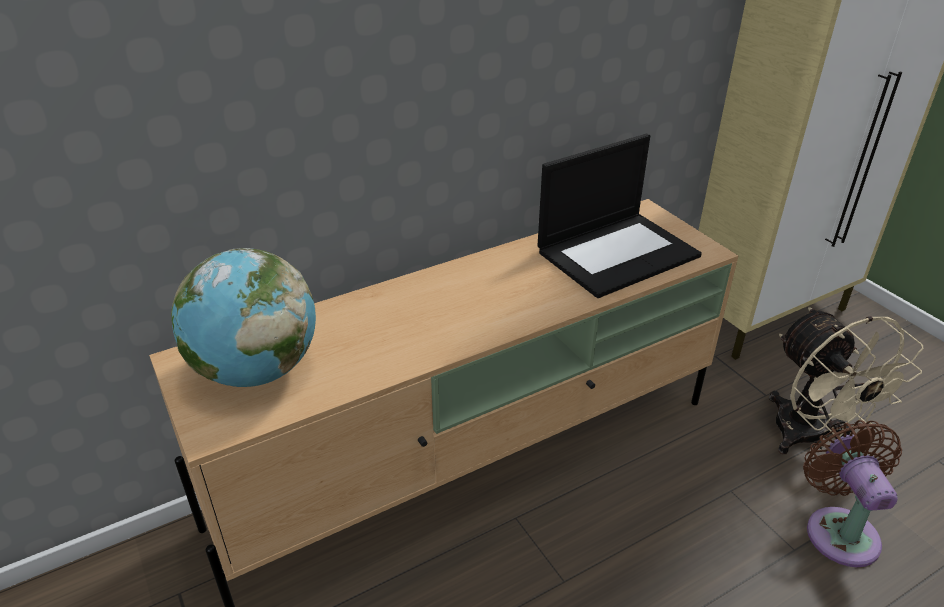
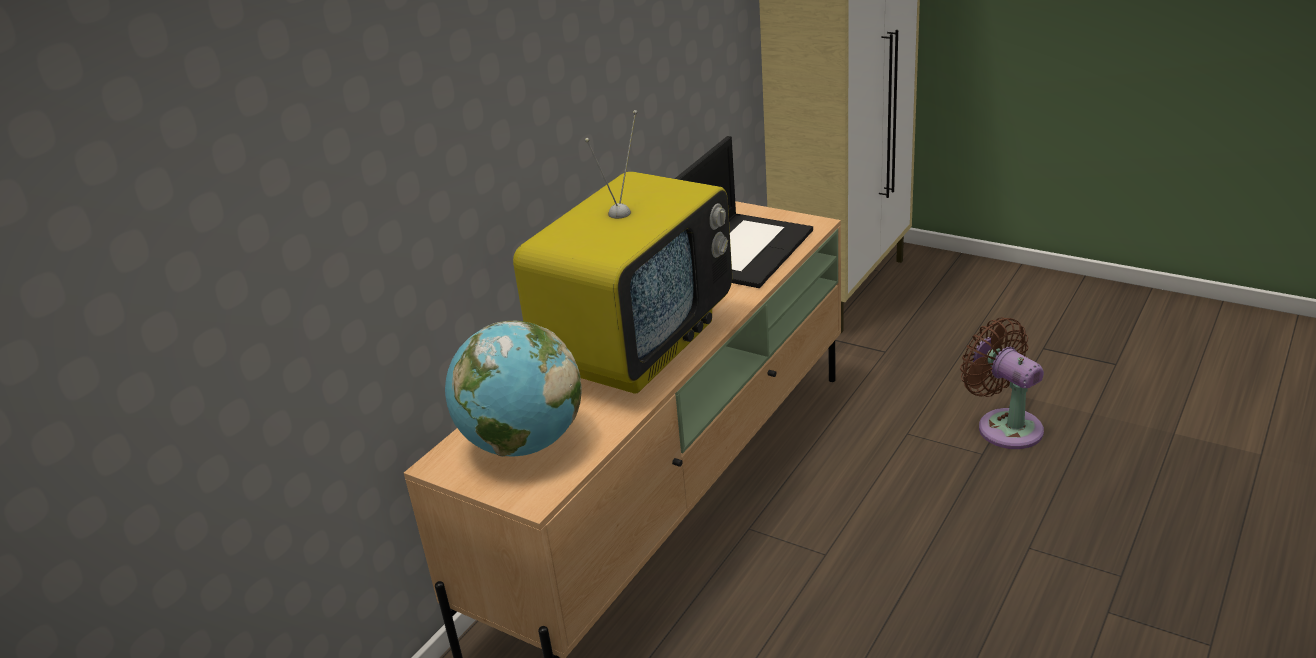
camera: 25 degrees left, 5 degrees down
beige fan [769,307,923,454] -> none
none -> television [513,110,732,394]

